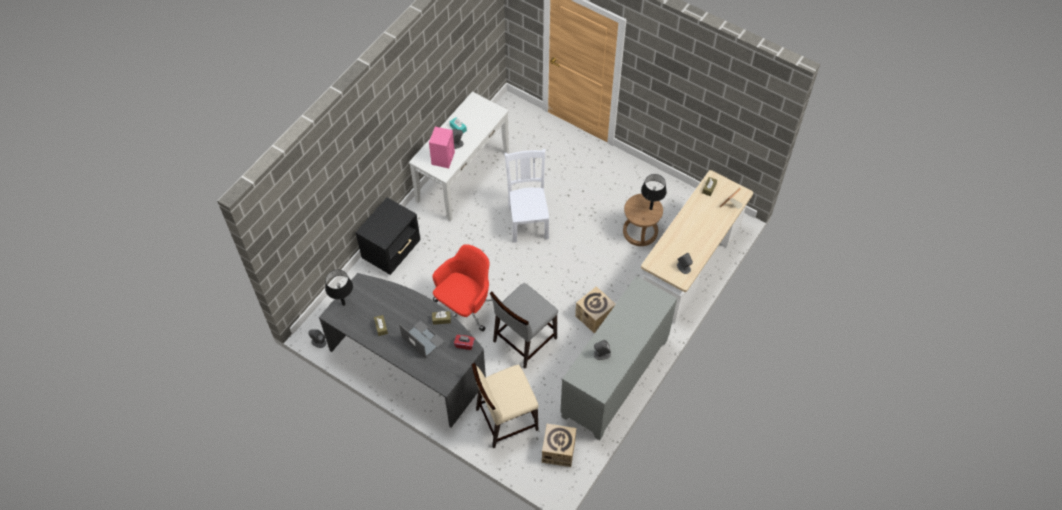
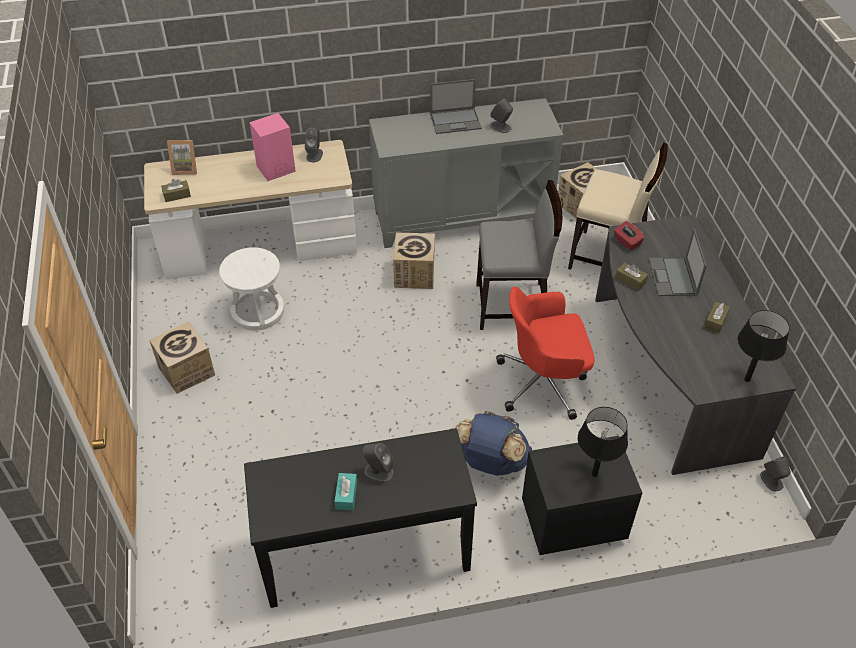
camera: 135 degrees left, 10 degrees down
white console table [409,92,509,221] -> black console table [244,428,477,608]
pink speaker [429,127,455,168] -> pink speaker moved to [249,113,296,181]
white chair [504,149,549,243] -> none
brown stool [623,194,663,246] -> white stool [219,247,284,331]
black table lamp [641,174,667,210] -> black table lamp moved to [578,407,628,477]
none -> cardboard box [149,321,215,394]
none -> laptop [430,79,482,134]
none -> blue backpack [455,411,532,476]

